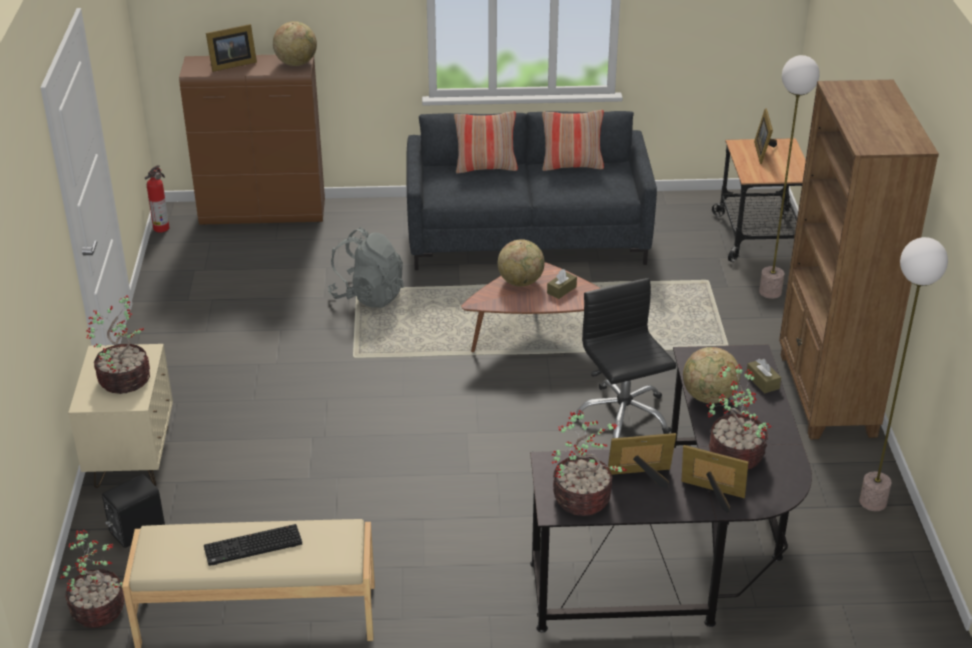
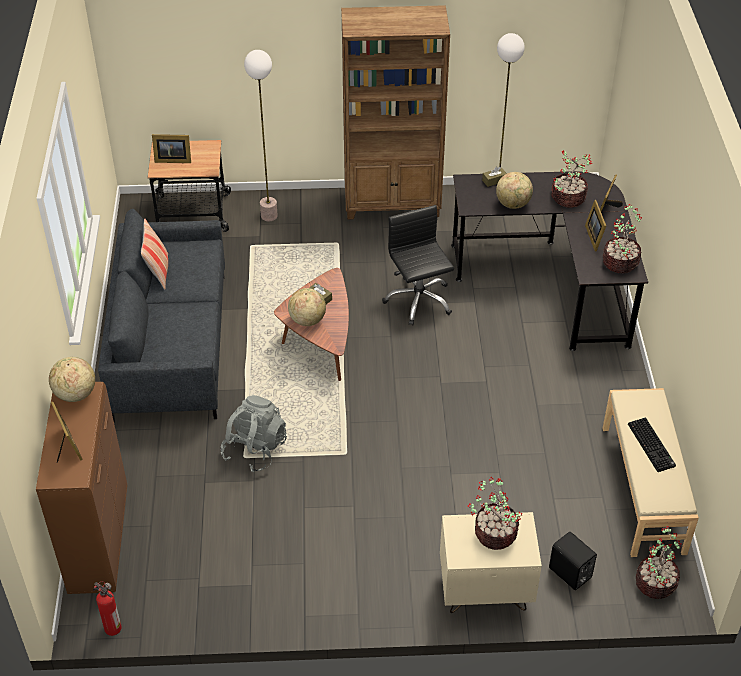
camera: 90 degrees left, 10 degrees up
pillow [454,111,518,173] -> none
black office chair [573,278,676,438] -> black office chair turned 90 degrees clockwise [382,205,454,325]

